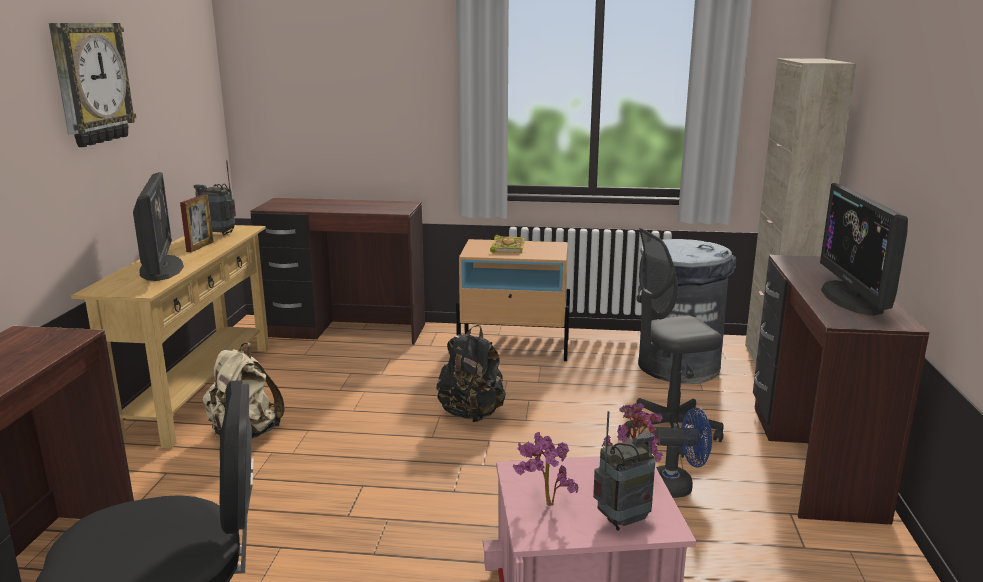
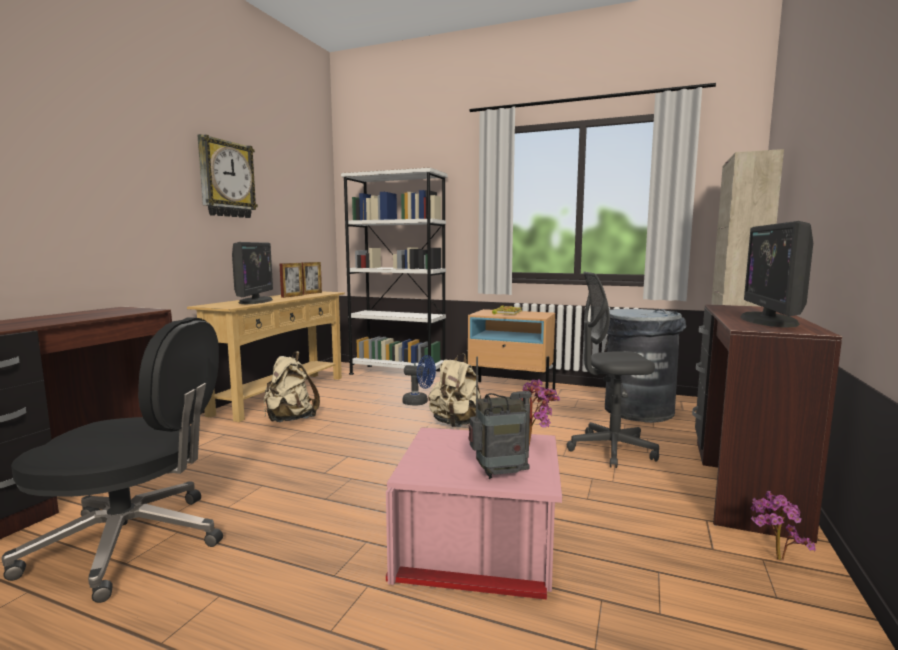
camera: 15 degrees right, 10 degrees down
radio [194,160,236,235] -> picture frame [301,262,322,295]
brown desk [250,198,425,345] -> white bookcase [341,167,448,375]
black backpack [436,325,506,422] -> beige backpack [428,353,481,427]
potted plant [513,432,578,506] -> potted plant moved to [750,491,816,561]
blue fan [655,408,712,498] -> blue fan moved to [402,355,436,406]

